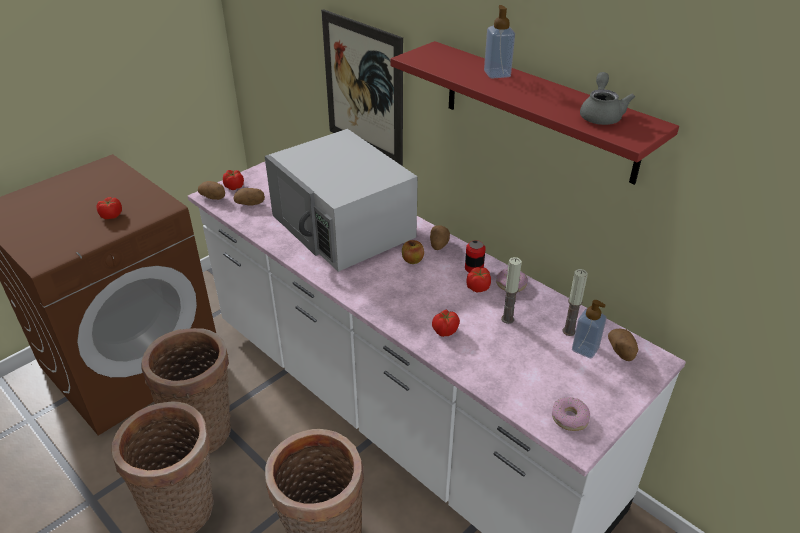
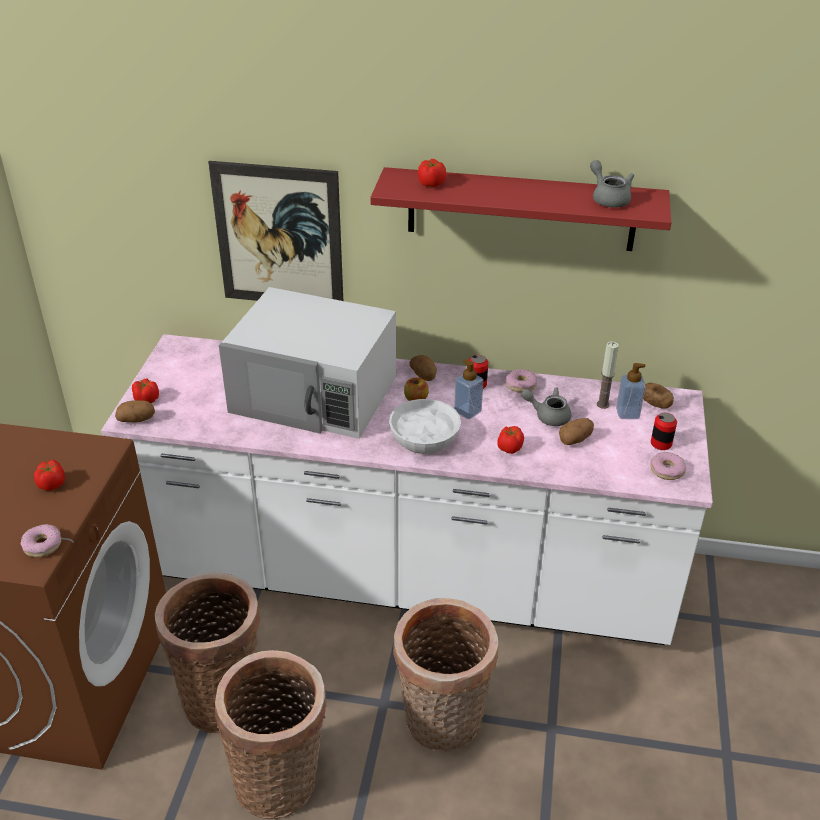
camera: 35 degrees left, 0 degrees up
potato [234,188,265,206] -> potato moved to [559,418,594,445]
tomato [466,267,491,292] -> tomato moved to [418,159,446,187]
soap dispenser [484,5,515,79] -> soap dispenser moved to [454,359,484,419]
candle [501,257,522,324] -> grey teapot [521,387,571,426]
none -> donut [21,524,61,557]
none -> white bowl [389,399,461,454]
none -> can [651,413,677,450]

